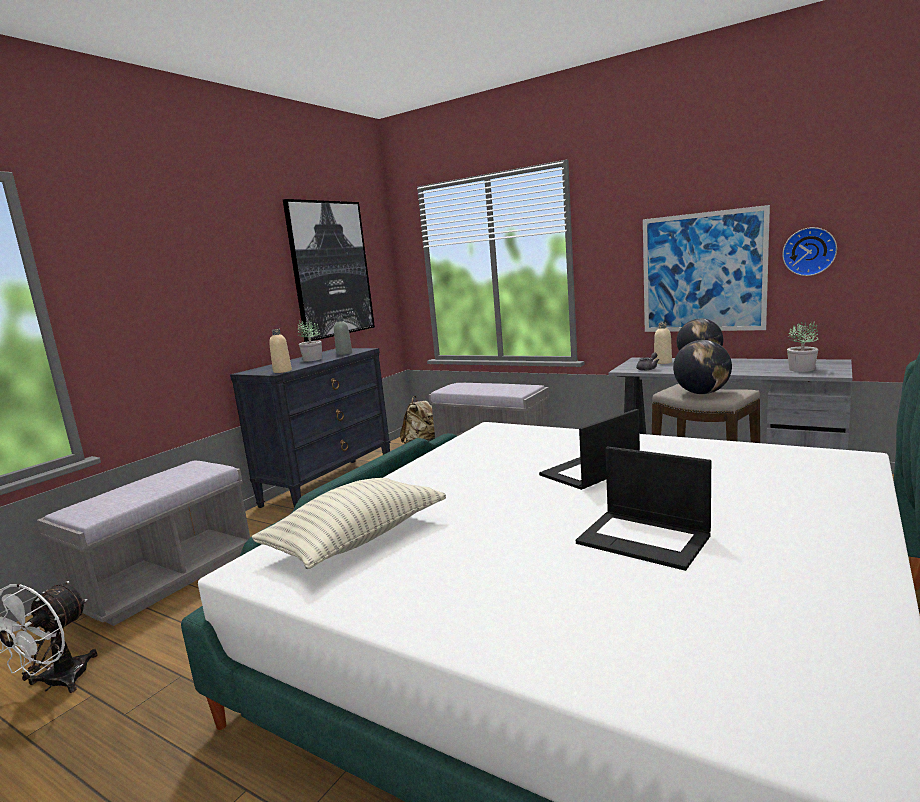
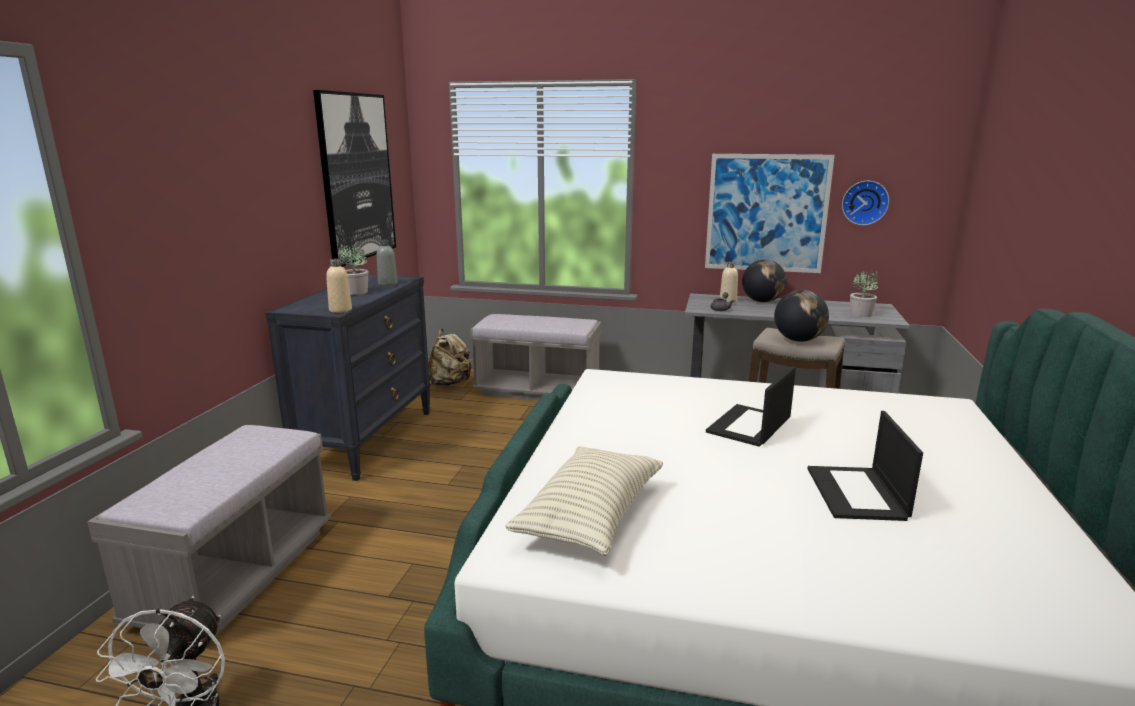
camera: 20 degrees left, 5 degrees up
laptop [576,446,711,571] -> laptop turned 75 degrees clockwise [807,411,923,521]

